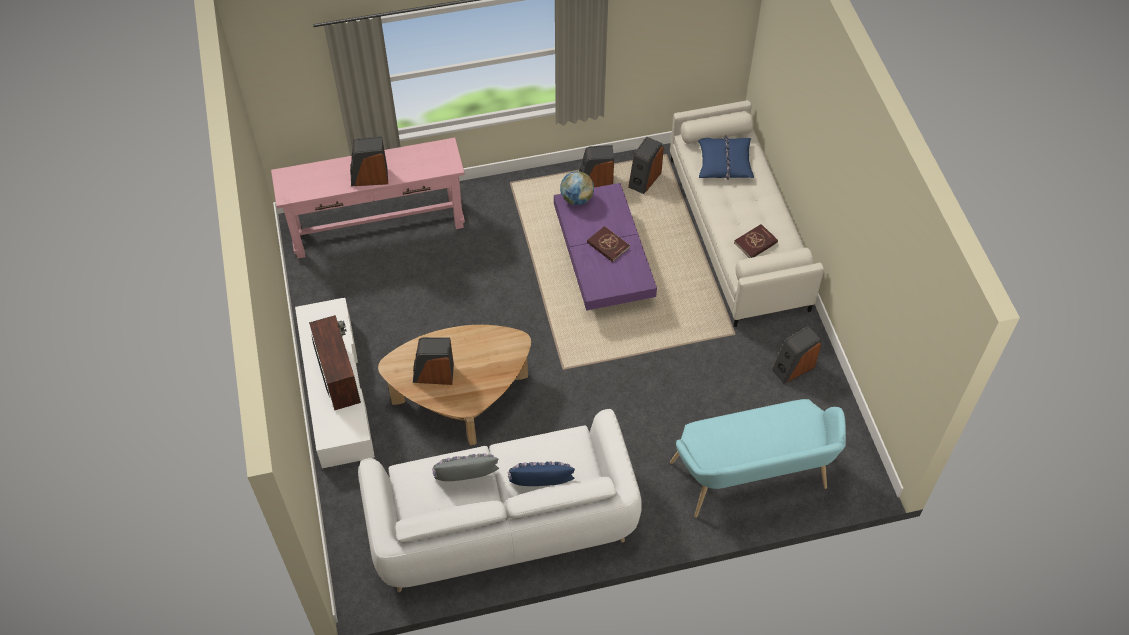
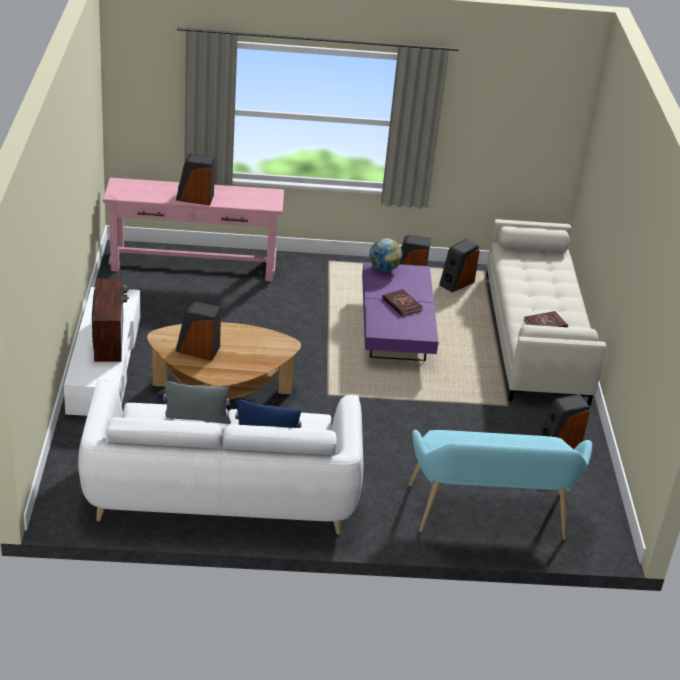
camera: 10 degrees right, 20 degrees down
blue pillow [698,135,754,180] -> none

